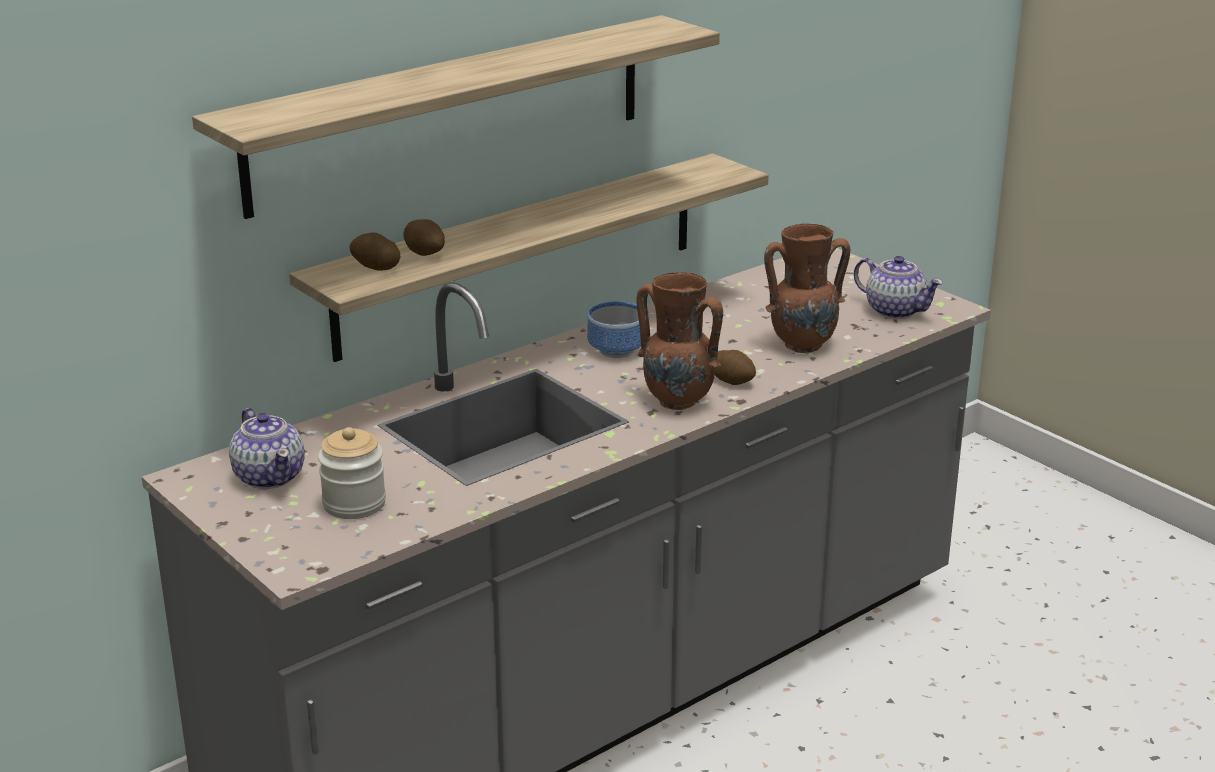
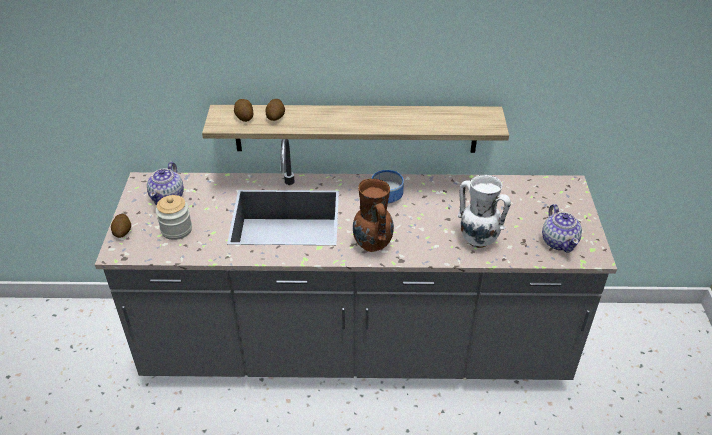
camera: 40 degrees right, 15 degrees up
shelf [192,15,720,219] -> none
potato [715,350,756,385] -> potato moved to [111,214,131,238]
brown vase [764,224,850,353] -> white vase [457,175,511,248]

